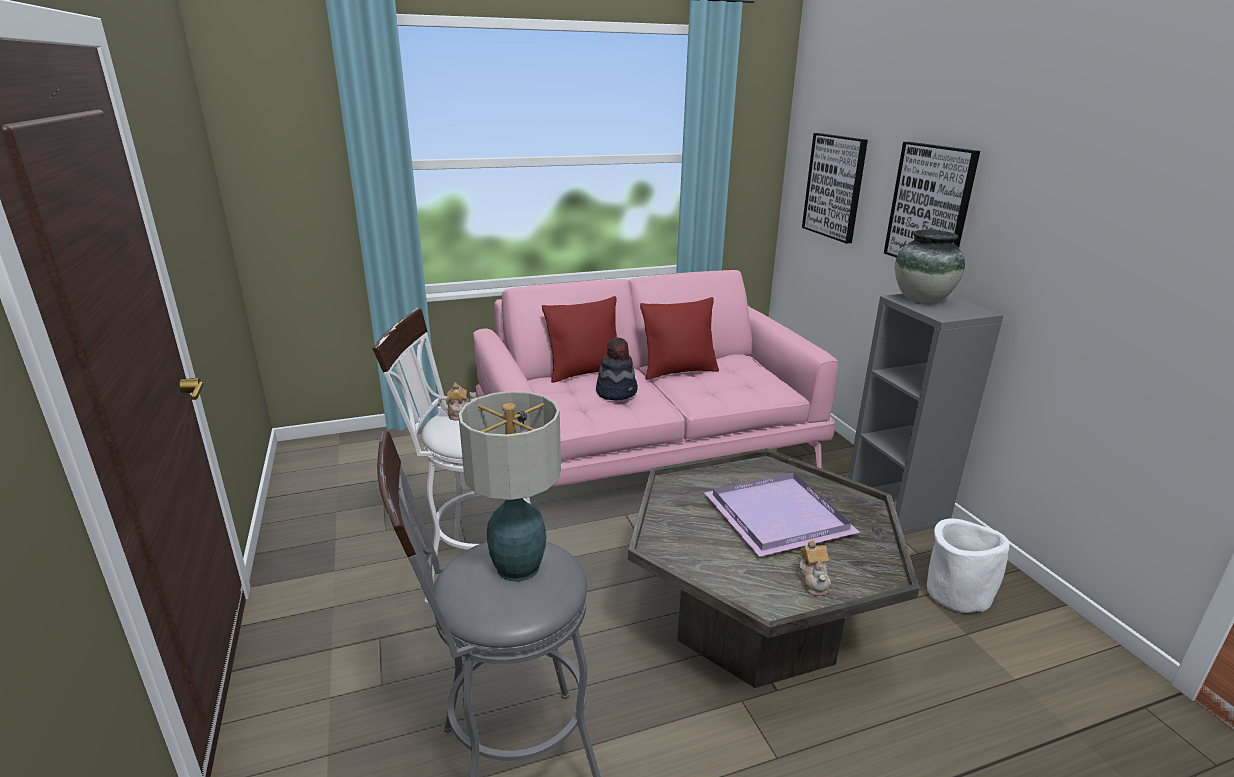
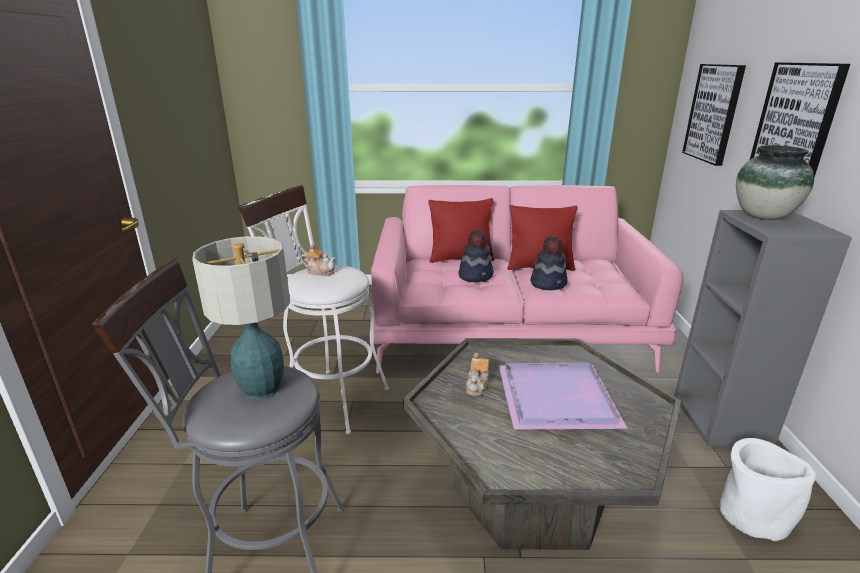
camera: 20 degrees right, 0 degrees up
teapot [798,540,831,596] -> teapot moved to [466,353,490,396]
none -> hat [531,236,568,290]

